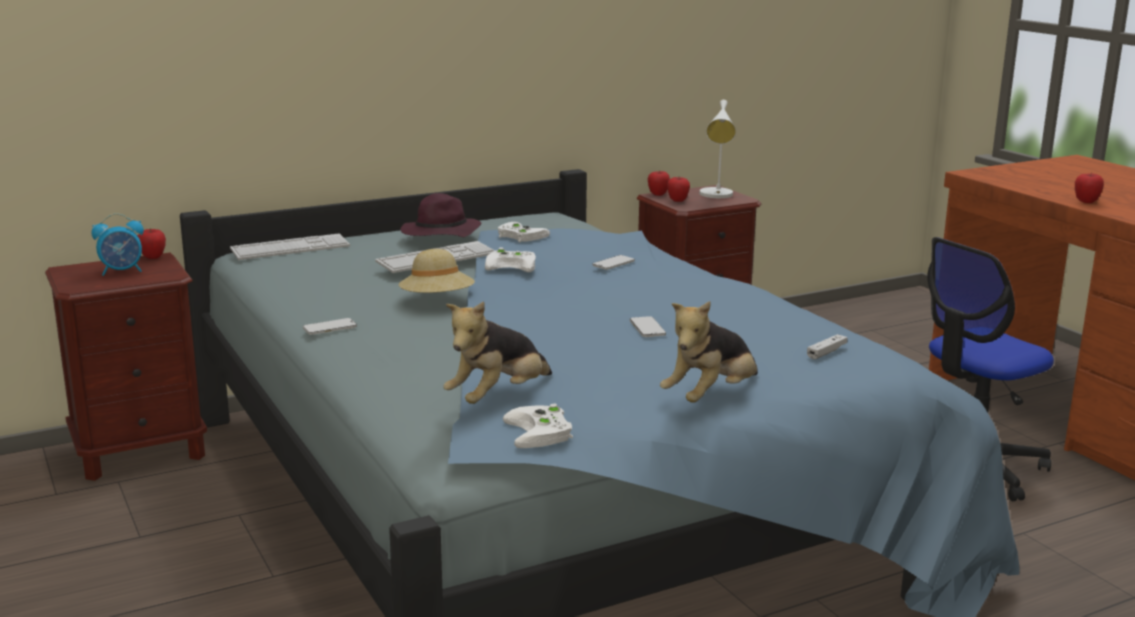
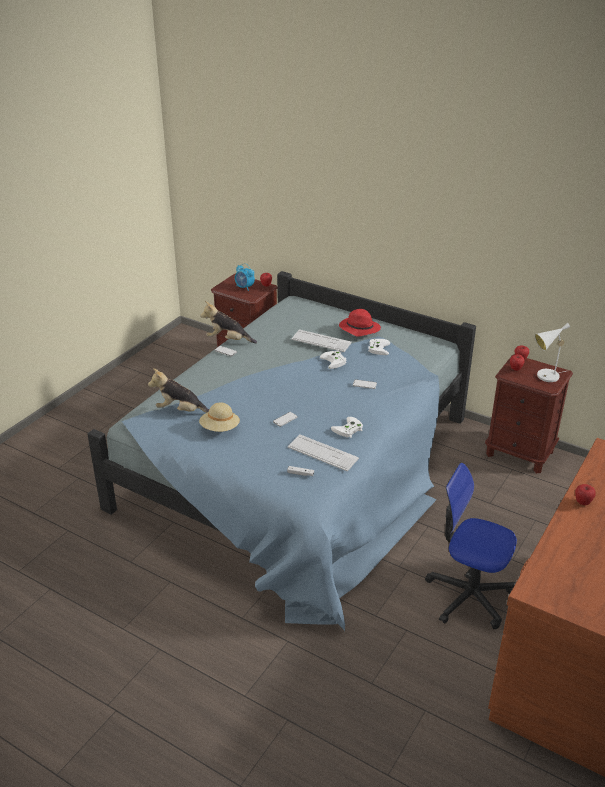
camera: 60 degrees right, 15 degrees up
keyboard [230,233,350,260] -> keyboard moved to [288,435,359,472]
beige hat [398,249,475,293] -> beige hat moved to [199,402,240,432]
purple hat [401,193,481,237] -> red hat [339,309,381,337]
white game controller [503,404,573,448] -> white game controller moved to [331,417,363,438]
plush toy [660,301,758,403] -> plush toy moved to [200,301,257,343]

